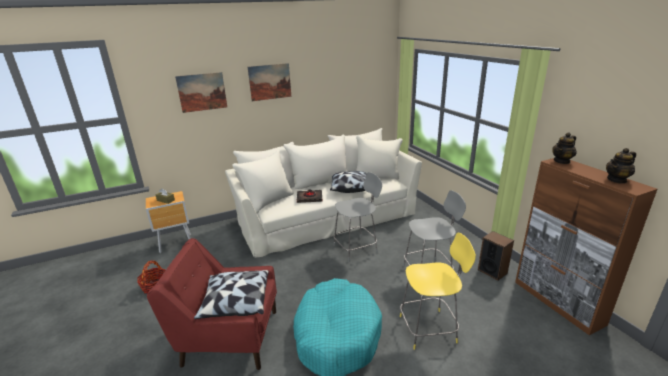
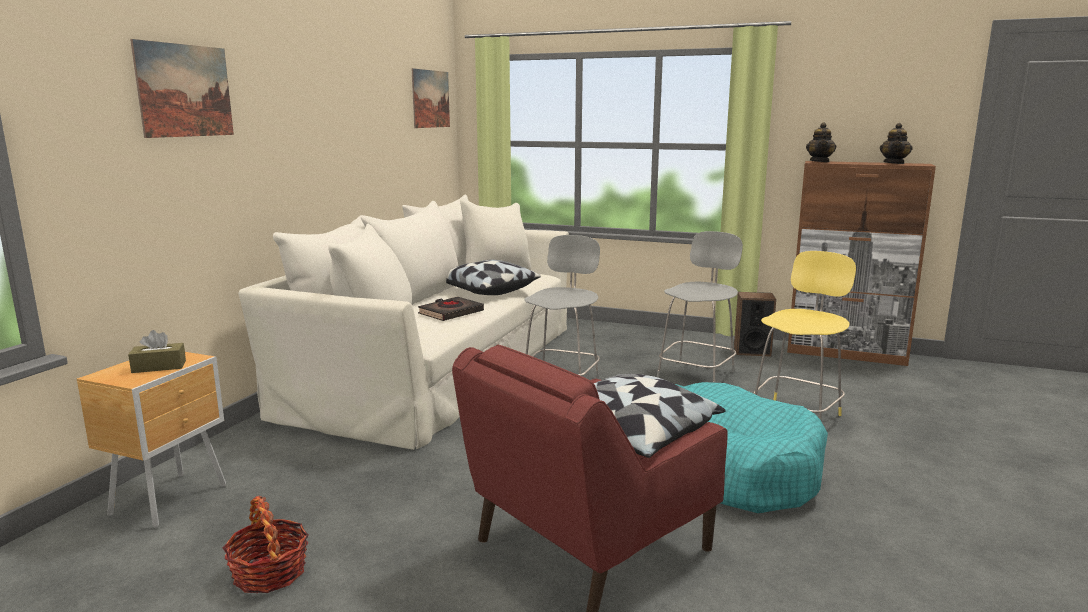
camera: 45 degrees left, 10 degrees down
picture [248,63,291,101] -> picture moved to [412,68,450,128]

